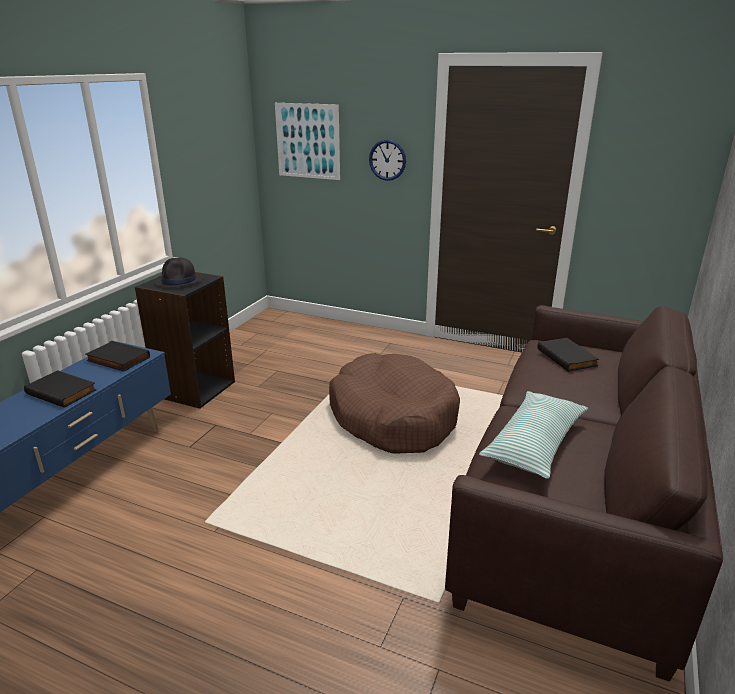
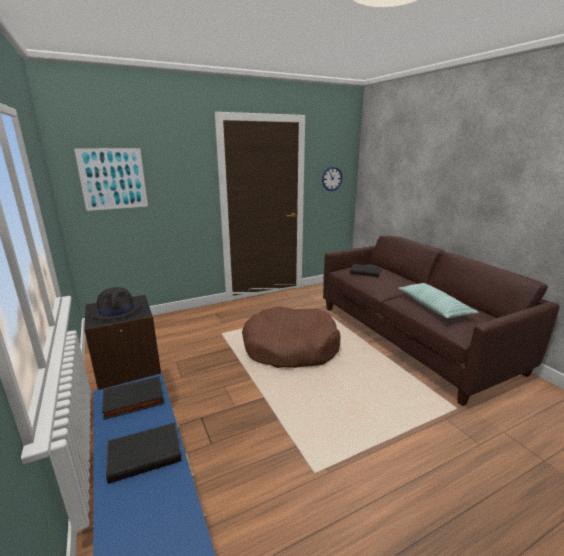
camera: 50 degrees left, 5 degrees down
wall clock [369,140,406,181] -> wall clock moved to [322,167,342,191]

